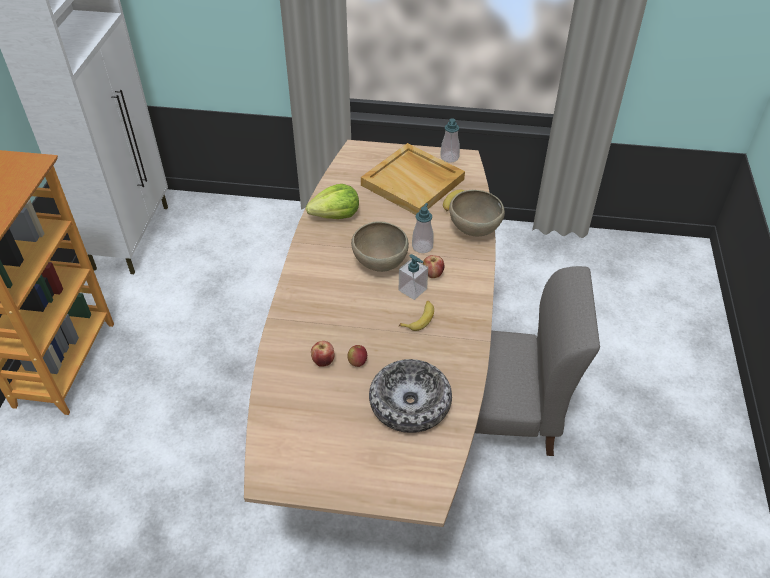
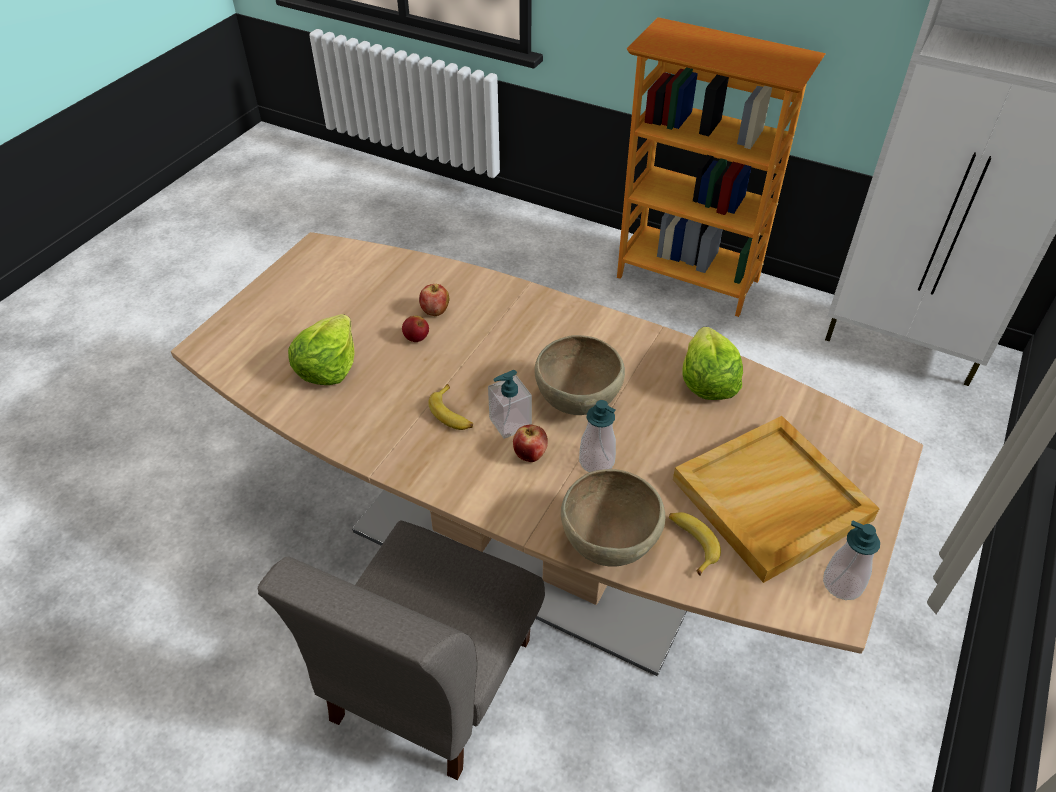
camera: 110 degrees right, 0 degrees up
bowl [369,359,452,433] -> lettuce [288,314,355,385]

